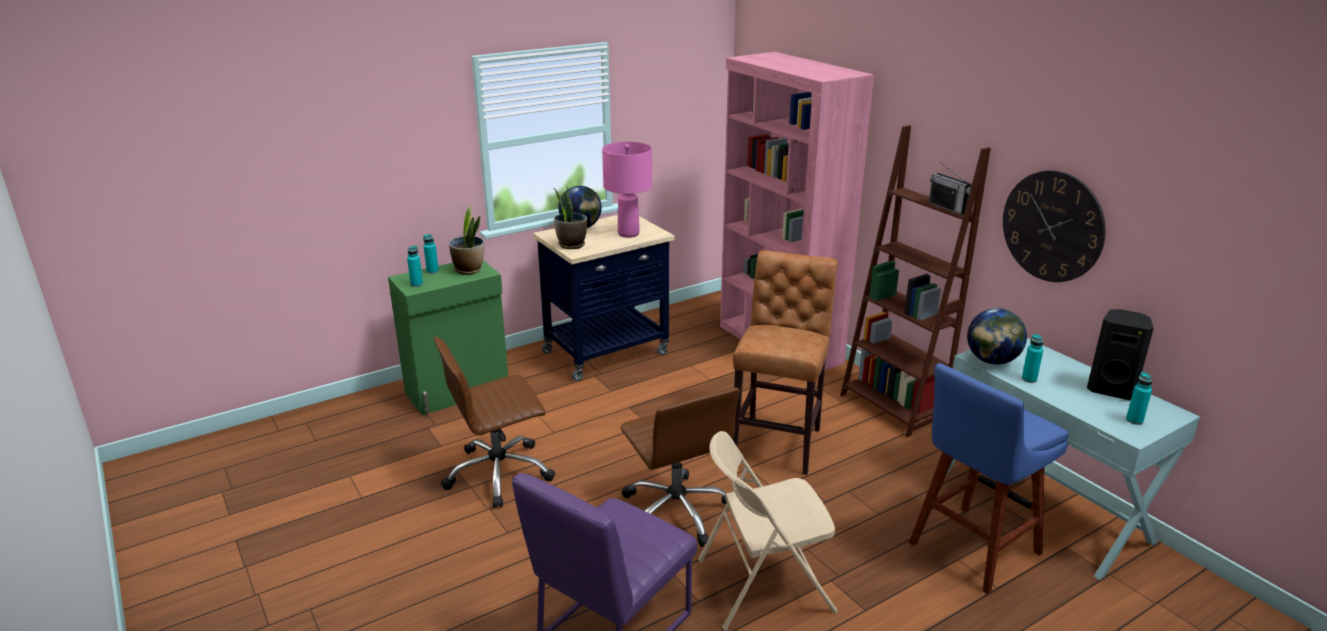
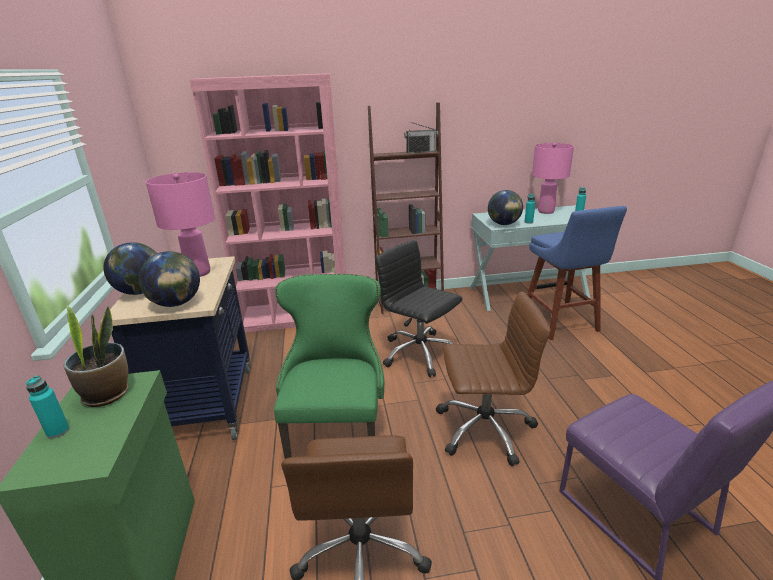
camera: 65 degrees left, 0 degrees up
turquoise bottle [407,246,423,287] -> none
potted plant [554,188,587,249] -> globe [139,251,200,307]
beige chair [698,431,837,631] -> none
brown stool [733,250,838,475] -> black office chair [375,240,463,377]
wall clock [1003,170,1106,282] -> none
black speaker [1087,309,1154,400] -> pink table lamp [532,143,574,214]
none -> green chair [274,274,384,459]

